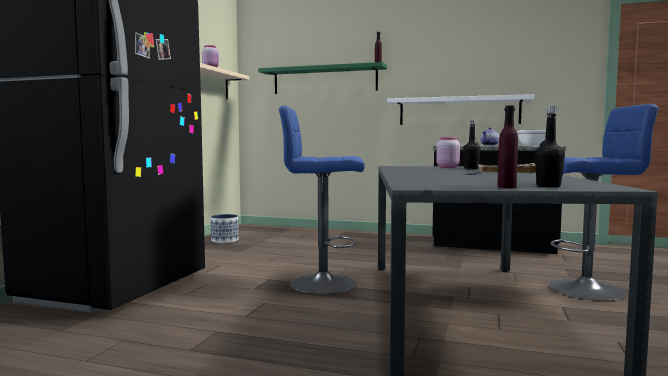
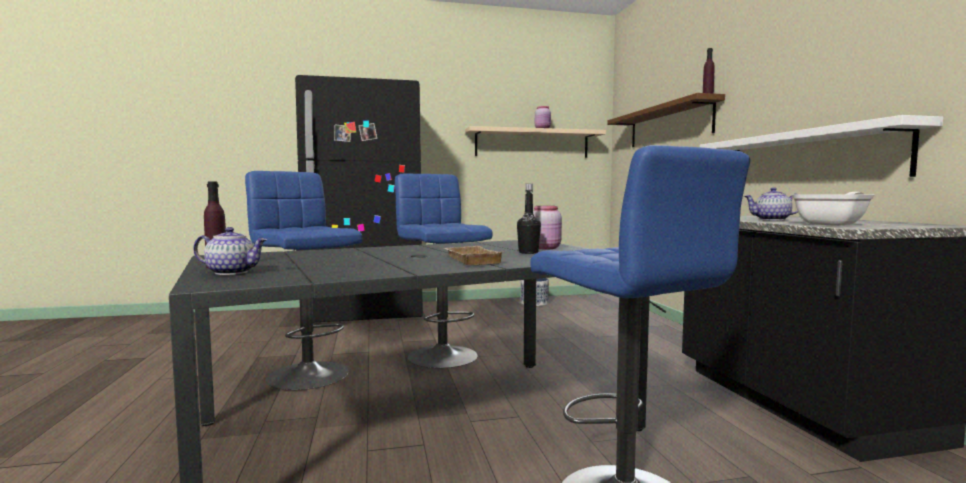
camera: 60 degrees right, 0 degrees up
green shelf [258,62,387,94] -> brown shelf [607,93,725,147]
black bottle [535,106,565,187] -> teapot [193,227,267,275]
none -> blue stool [245,171,362,390]

